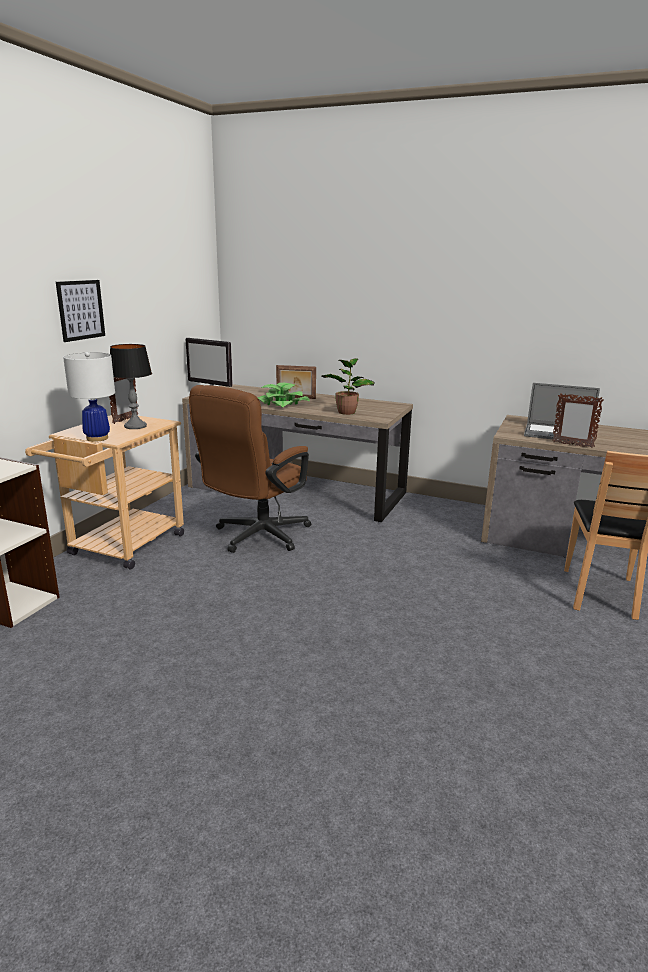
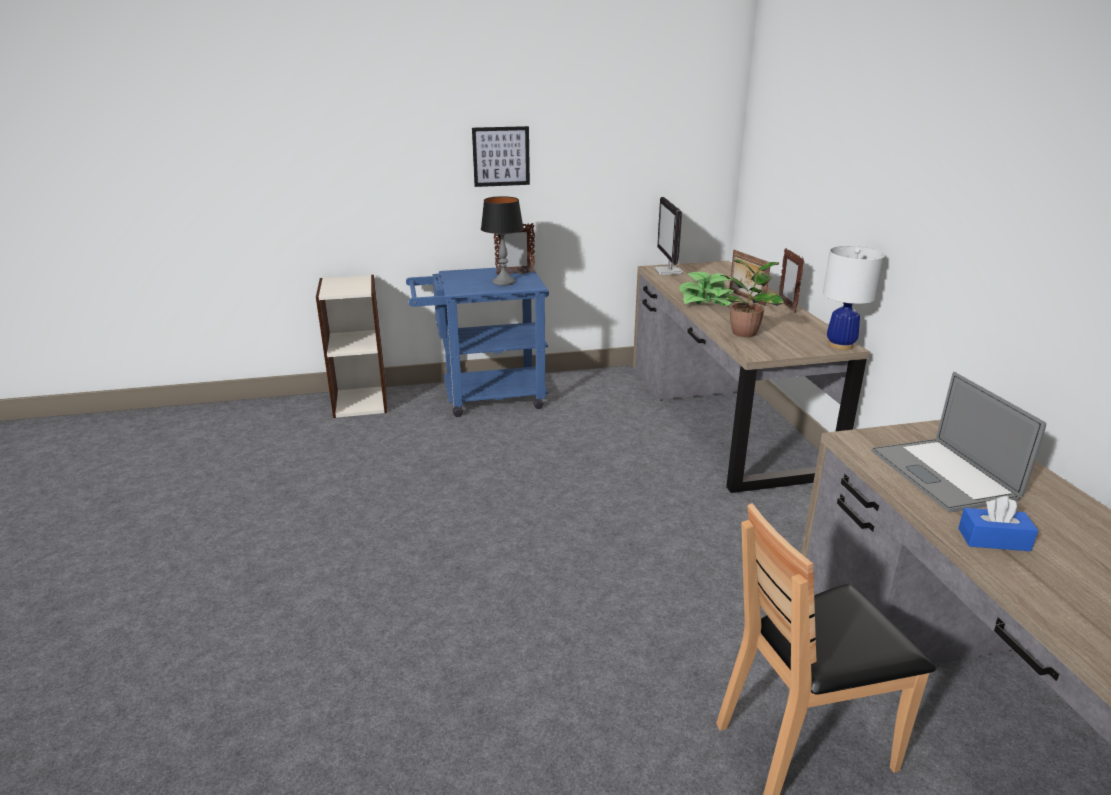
camera: 55 degrees right, 5 degrees up
beige cart [25,414,184,570] -> blue cart [406,267,549,417]
white table lamp [63,352,115,442] -> white table lamp moved to [823,246,885,350]
brown office chair [189,385,311,553] -> none
picture frame [552,393,604,448] -> picture frame moved to [779,248,804,313]
none -> blue tissue box [958,496,1038,551]

